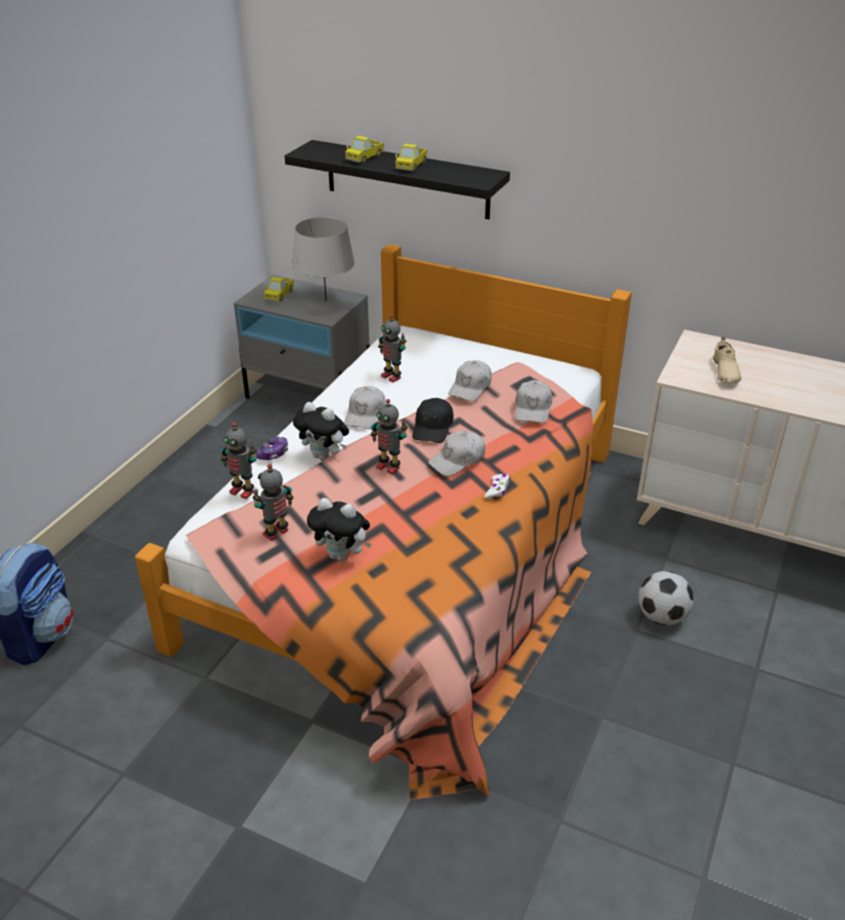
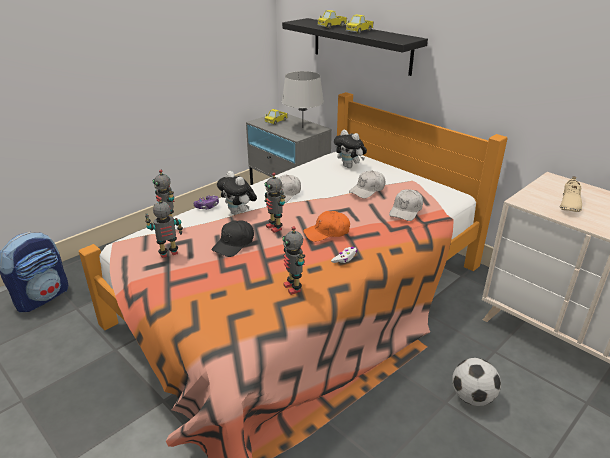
camera: 20 degrees right, 5 degrees down
plush toy [307,498,372,562] -> plush toy moved to [334,130,367,168]
toy robot [378,315,406,383] -> toy robot moved to [282,226,305,295]
black cap [412,398,453,443] -> black cap moved to [212,220,254,257]
white cap [428,431,485,476] -> orange cap [303,211,350,242]

